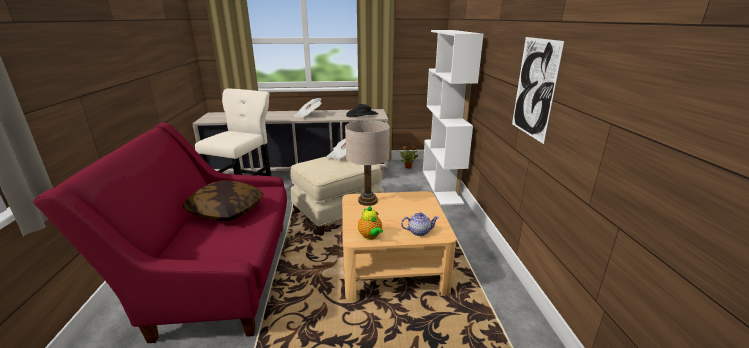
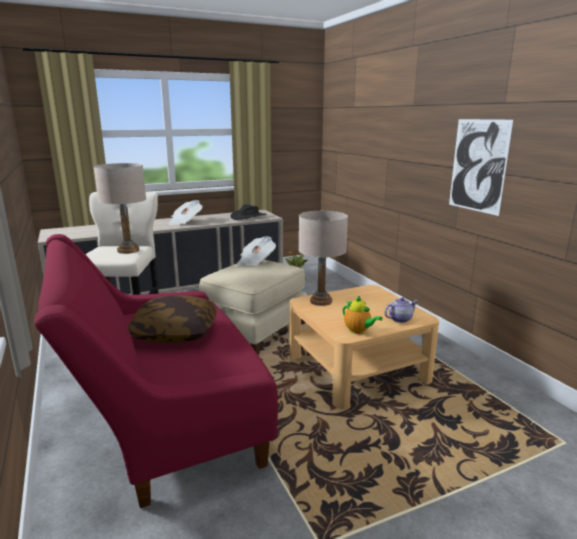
camera: 20 degrees left, 5 degrees down
white bookcase [423,30,484,206] -> none
none -> beige table lamp [93,163,146,254]

